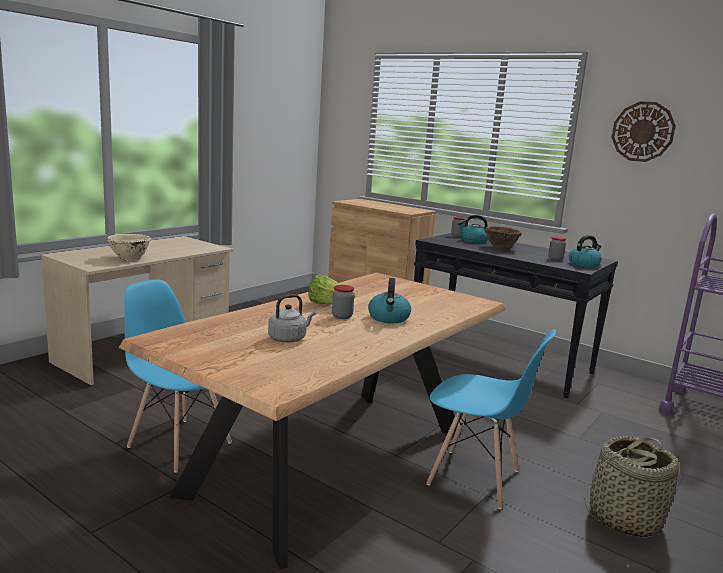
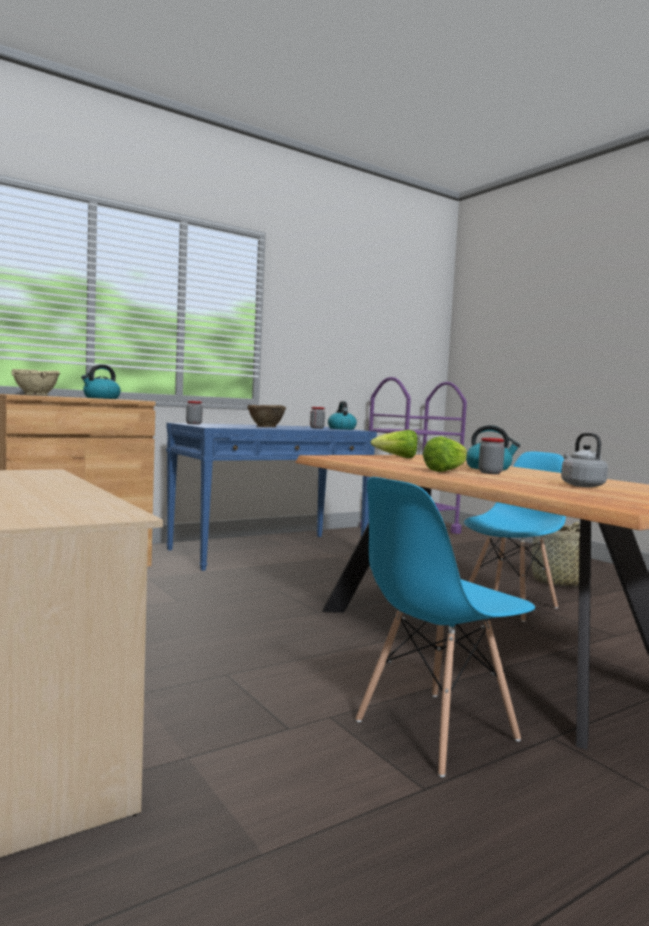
camera: 70 degrees left, 10 degrees down
beige bowl [107,234,151,261] -> beige bowl moved to [11,369,60,396]
black console table [414,233,618,398] -> blue console table [166,423,377,571]
kettle [458,215,488,243] -> kettle moved to [81,365,121,399]
wall clock [612,101,676,162] -> none
none -> lettuce [370,430,418,458]

